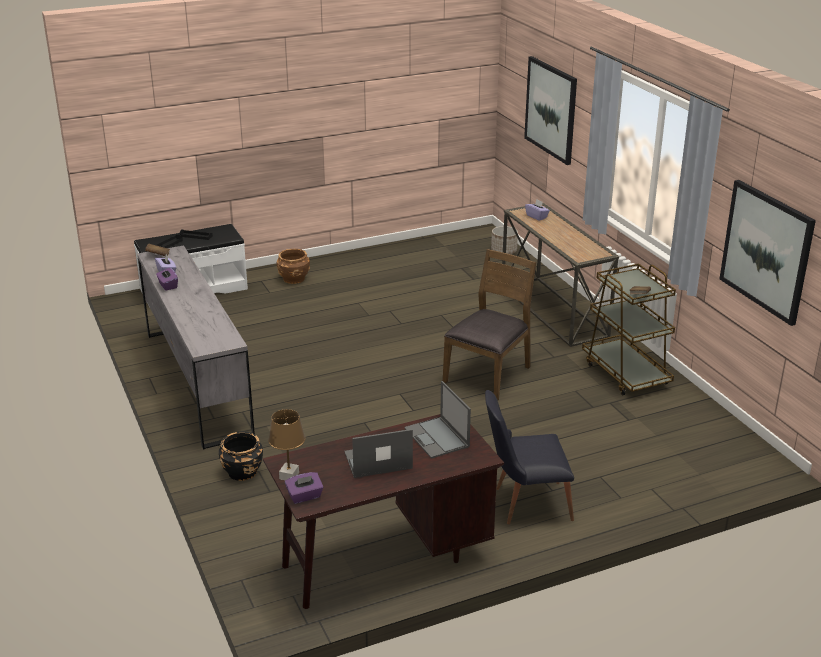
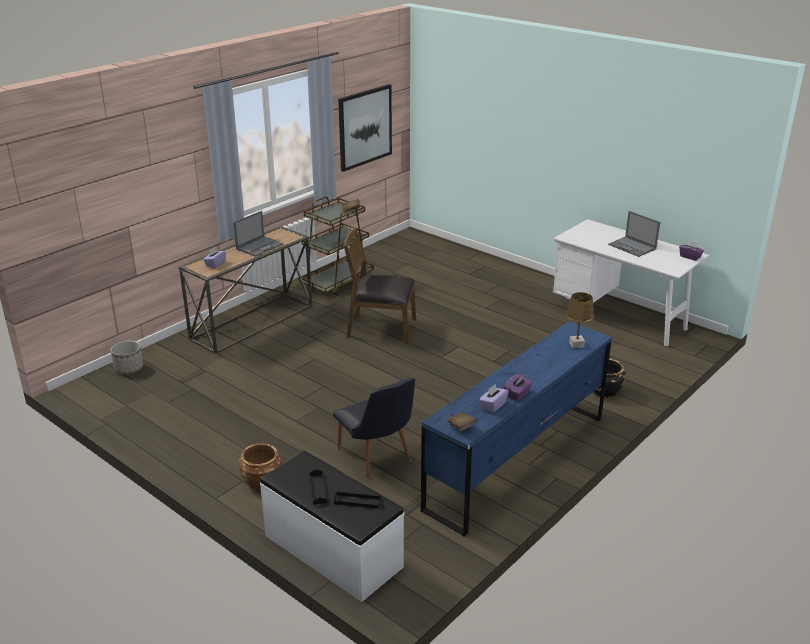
camera: 115 degrees left, 0 degrees up
grey dresser [137,245,255,450] -> blue dresser [421,321,612,536]
brown desk [263,414,504,609] -> white desk [553,219,709,346]
brown table lamp [268,409,306,480] -> brown table lamp moved to [566,292,594,348]
laptop [404,381,471,459] -> laptop moved to [233,211,283,257]
black chair [485,390,574,524] -> black chair moved to [333,378,415,478]
picture [524,56,577,165] -> none

